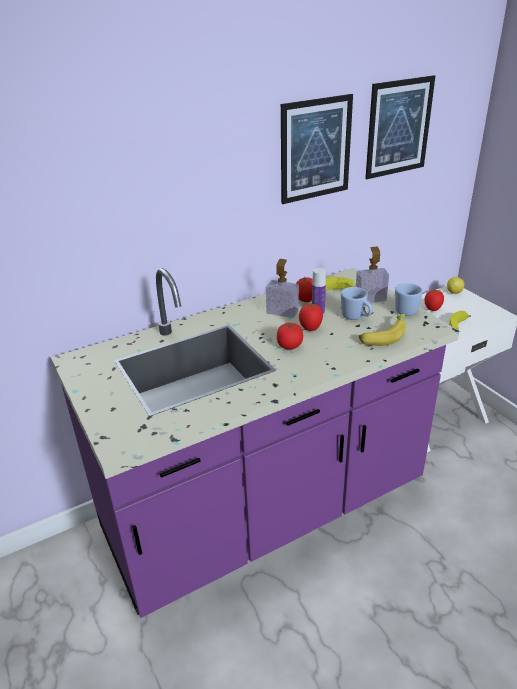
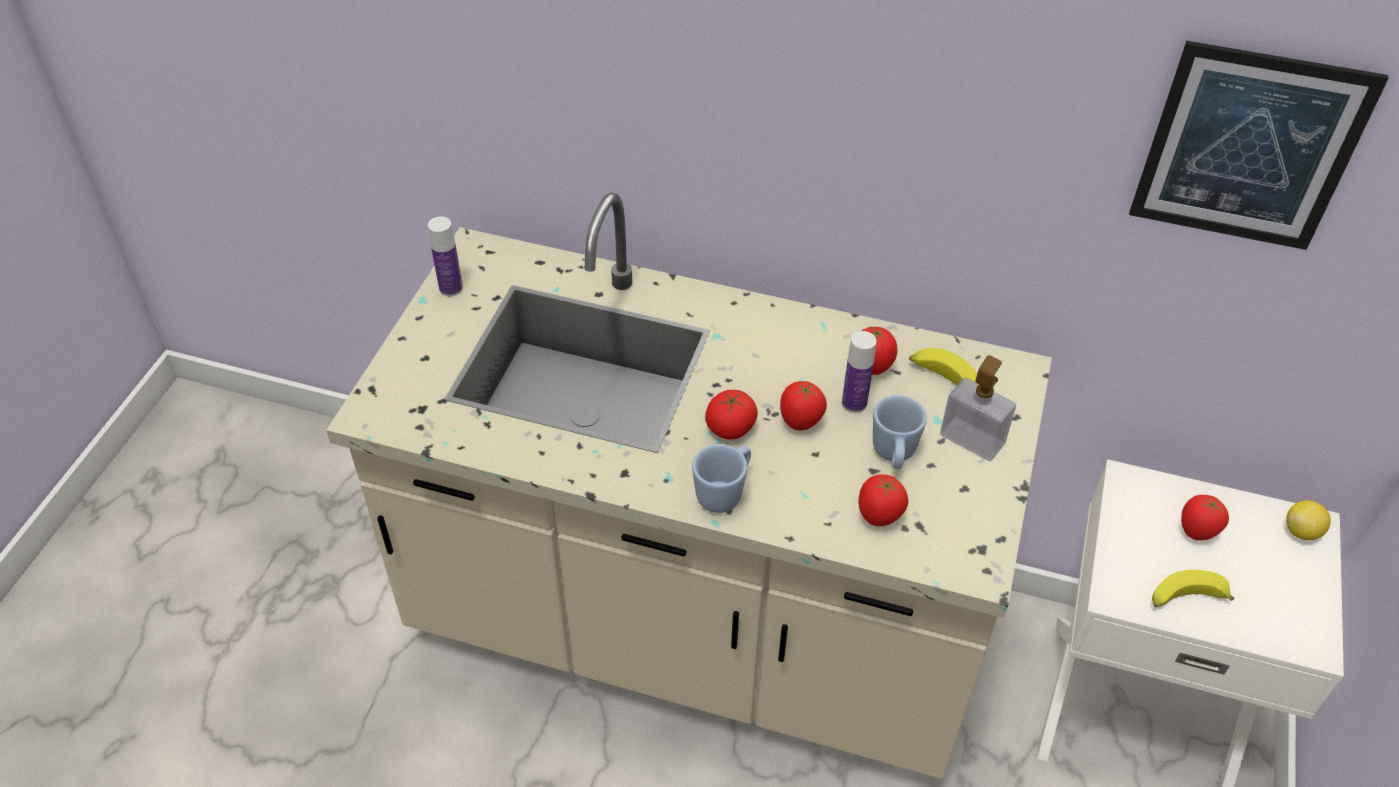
camera: 45 degrees right, 15 degrees up
purple counter [51,268,459,618] -> beige counter [326,192,1052,779]
soap dispenser [266,259,299,318] -> none
picture [281,94,353,204] -> none
banana [359,314,407,346] -> tomato [858,474,908,526]
blue mug [395,283,423,316] -> blue mug moved to [692,444,751,513]
none -> bottle [428,217,463,296]

